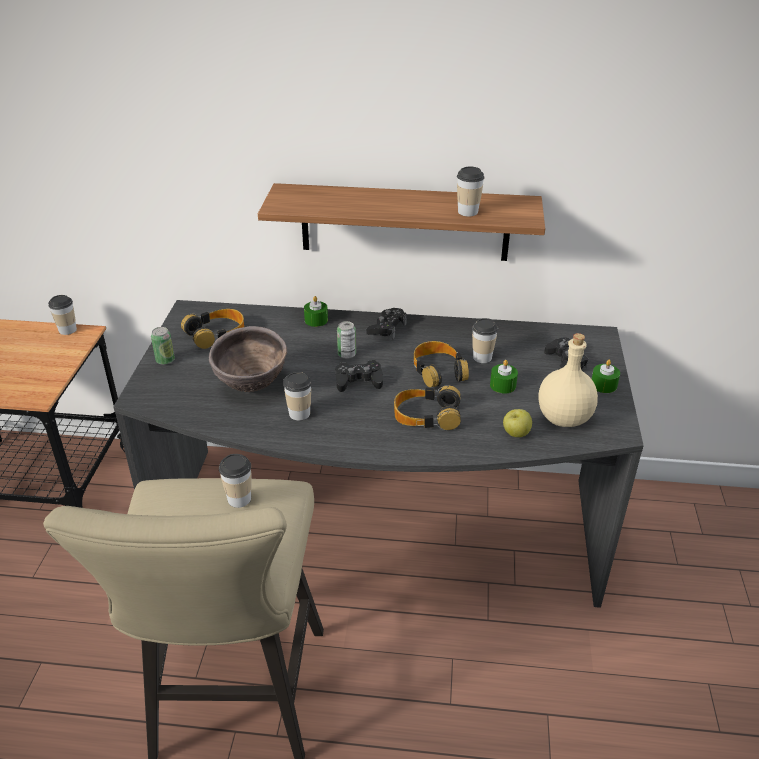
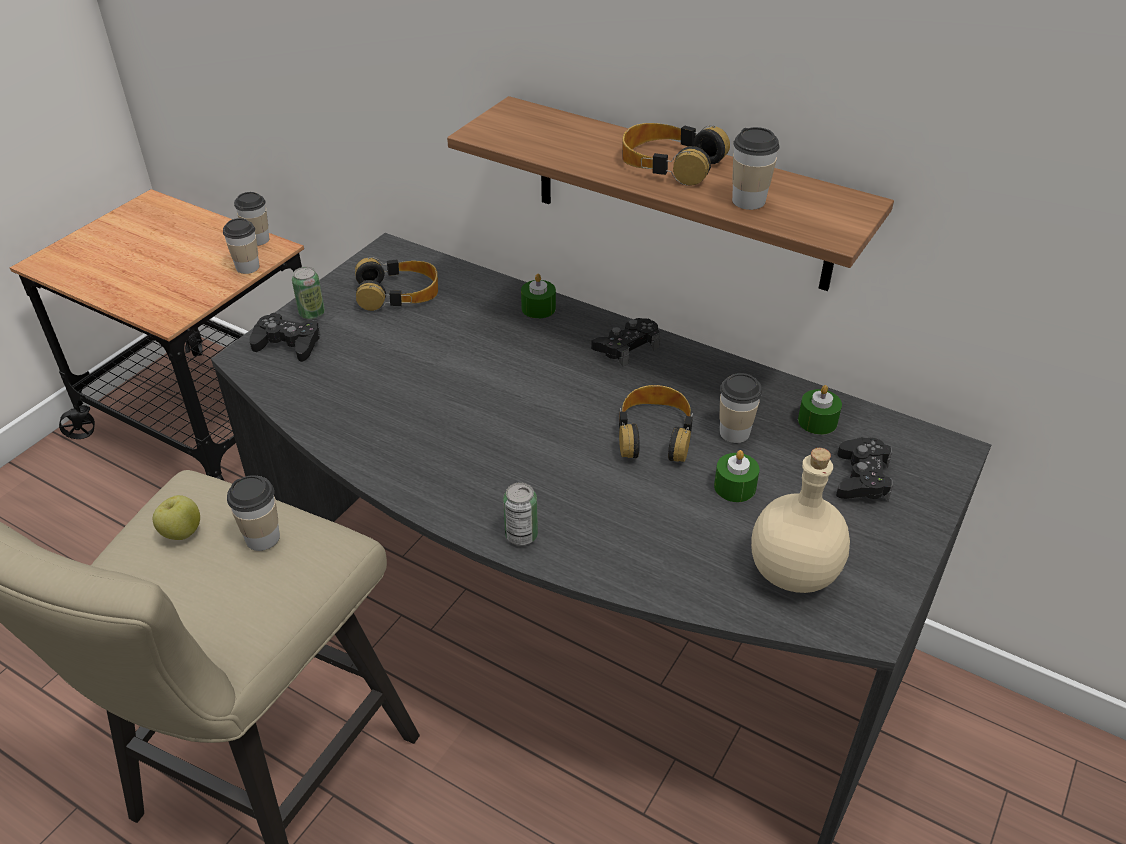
camera: 25 degrees right, 5 degrees up
brown bowl [209,326,287,392] -> none
cup [283,372,312,420] -> cup moved to [223,218,259,274]
black game controller [335,360,383,392] -> black game controller moved to [250,313,320,362]
can [337,321,356,359] -> can moved to [503,482,538,546]
headphones [394,386,461,430] -> headphones moved to [623,123,730,186]
apple [503,409,532,437] -> apple moved to [153,495,200,540]
green candle [592,360,620,393] -> green candle moved to [798,385,842,435]

